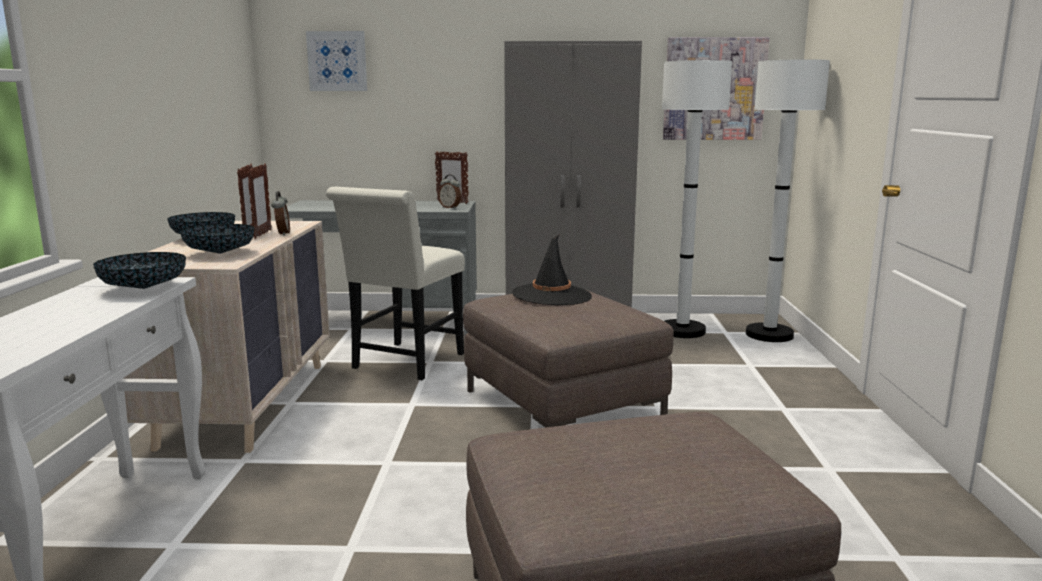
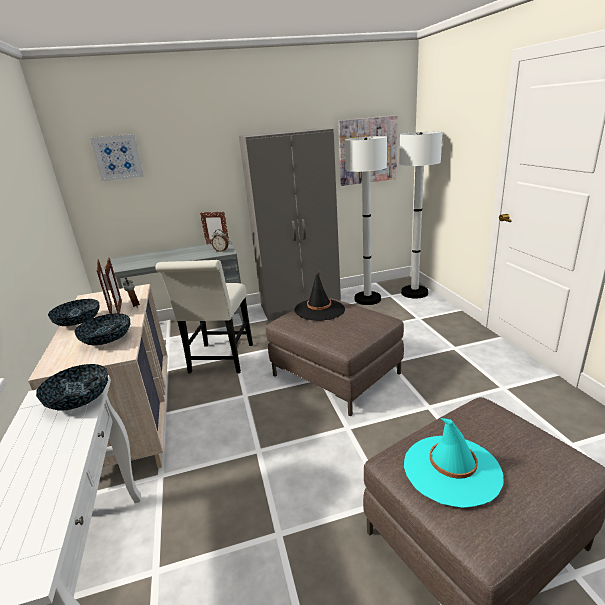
camera: 15 degrees left, 10 degrees up
none -> turquoise hat [404,418,504,508]

